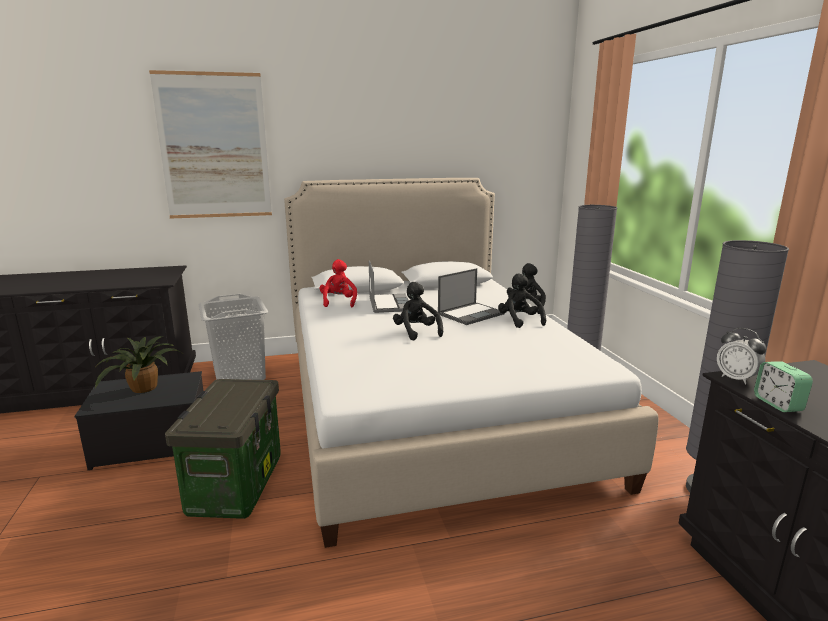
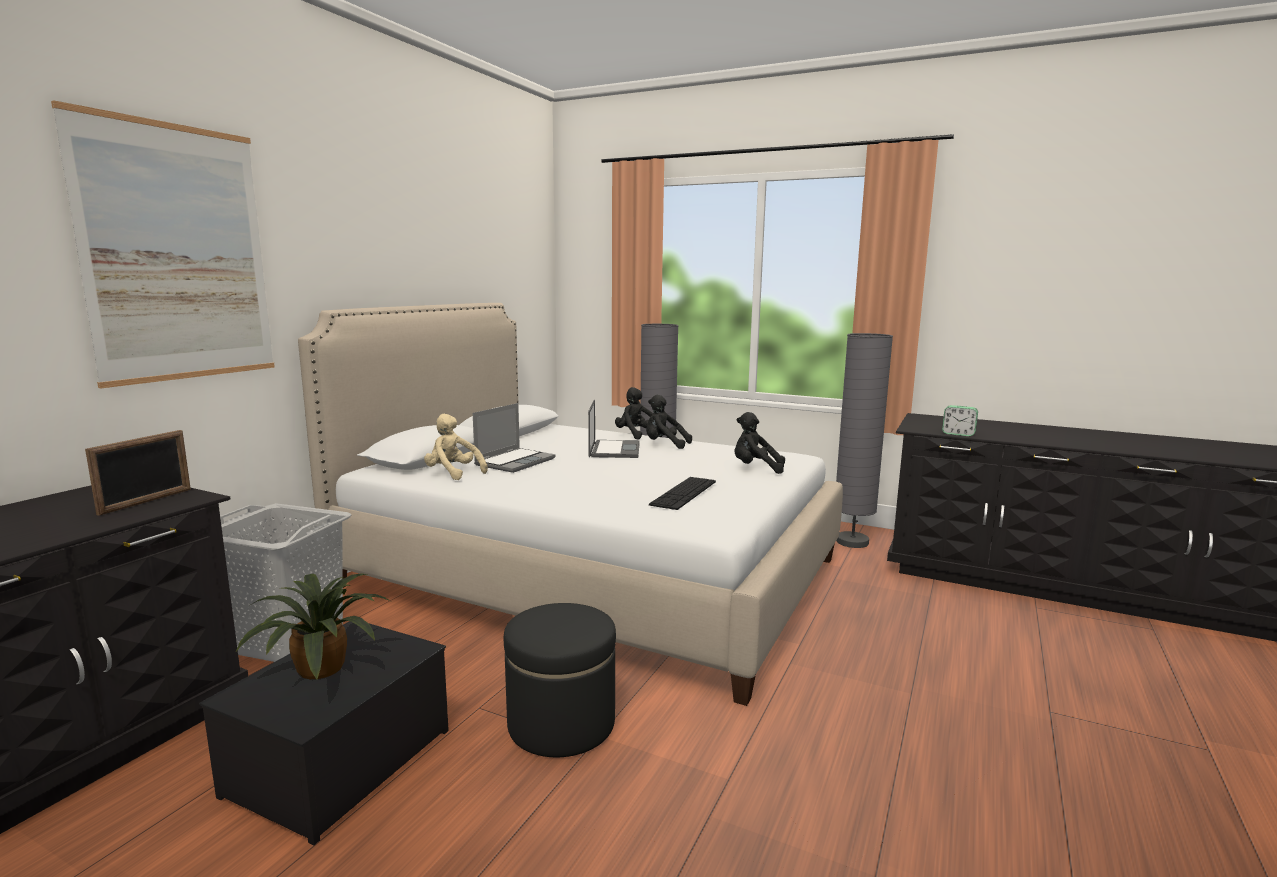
camera: 50 degrees left, 5 degrees down
storage box [165,379,281,519] -> black ottoman [504,603,616,757]
red plush toy [319,259,357,308] -> beige plush toy [424,414,488,480]
laptop [369,260,409,313] -> laptop turned 90 degrees clockwise [473,403,555,473]
black plush toy [393,282,443,341] -> black plush toy moved to [735,412,785,474]
alarm clock [717,328,766,385] -> none
none -> picture frame [85,430,191,516]
none -> keyboard [649,477,716,510]

